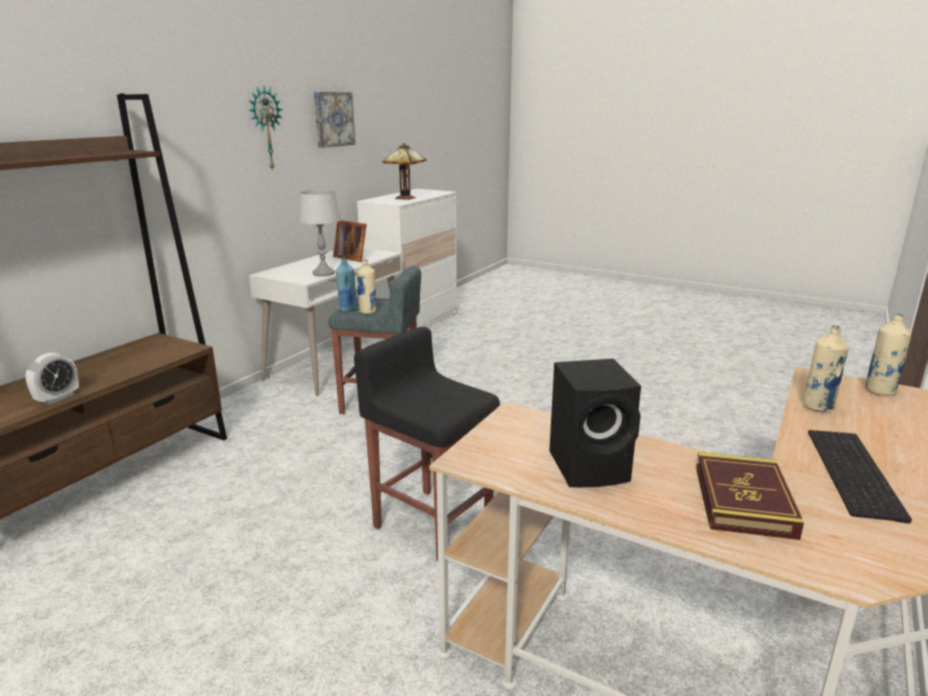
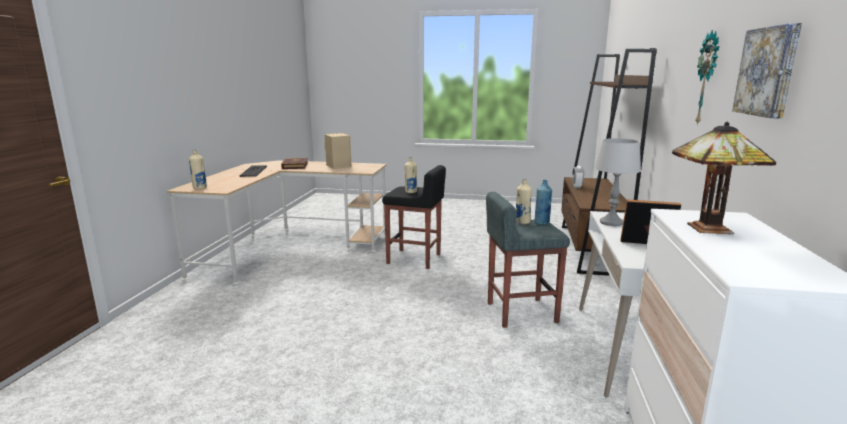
camera: 160 degrees right, 5 degrees down
black speaker [549,359,641,487] -> beige speaker [325,133,352,169]
beige bottle [803,325,849,412] -> beige bottle moved to [405,157,417,193]

